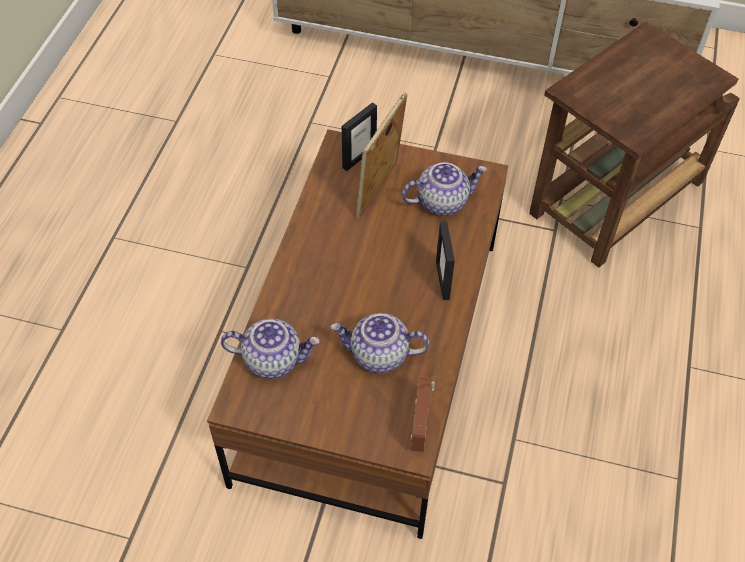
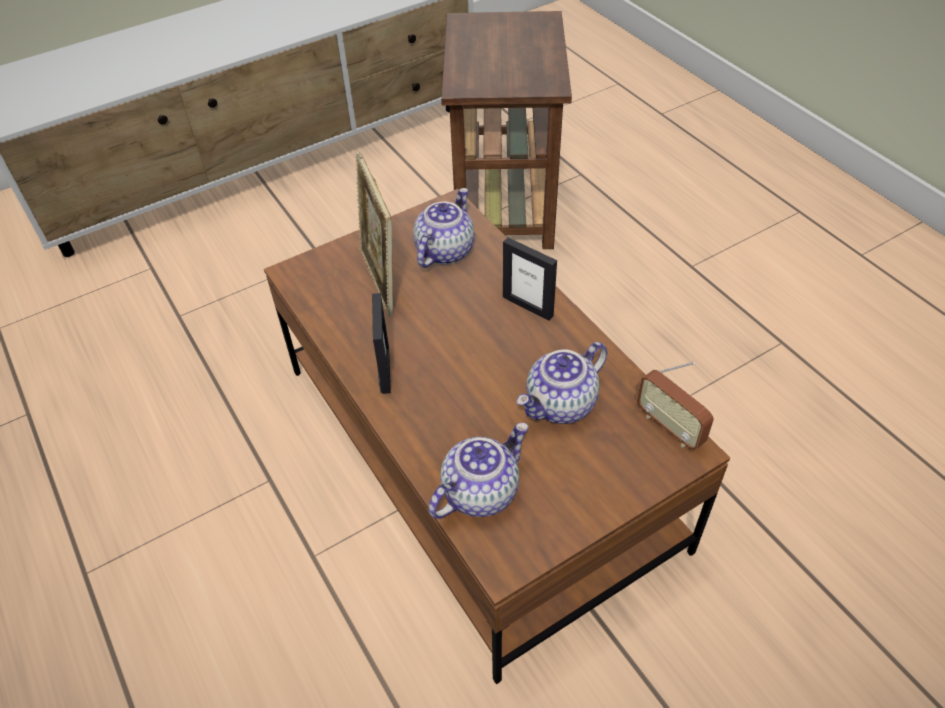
camera: 45 degrees left, 5 degrees down
picture frame [342,102,377,171] -> picture frame moved to [372,293,391,394]

